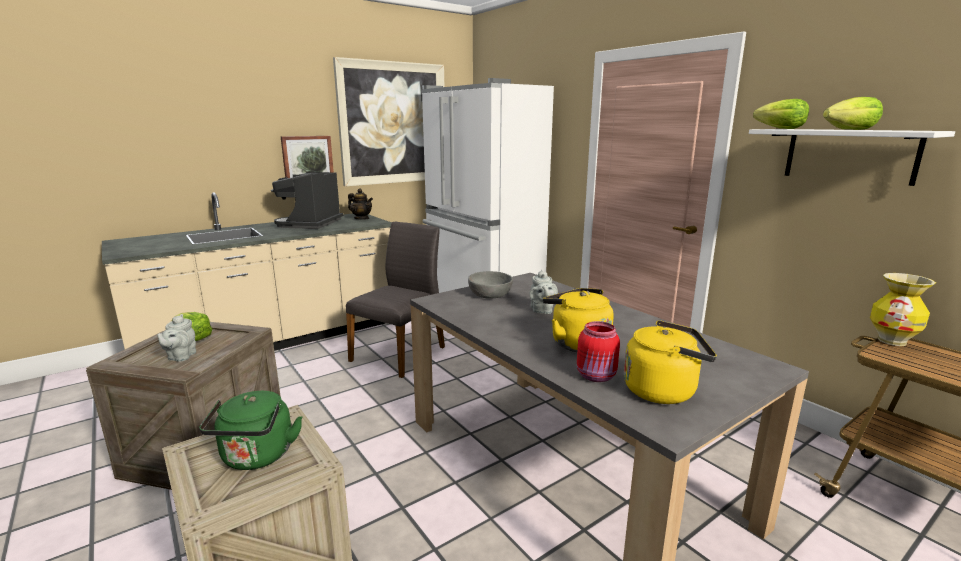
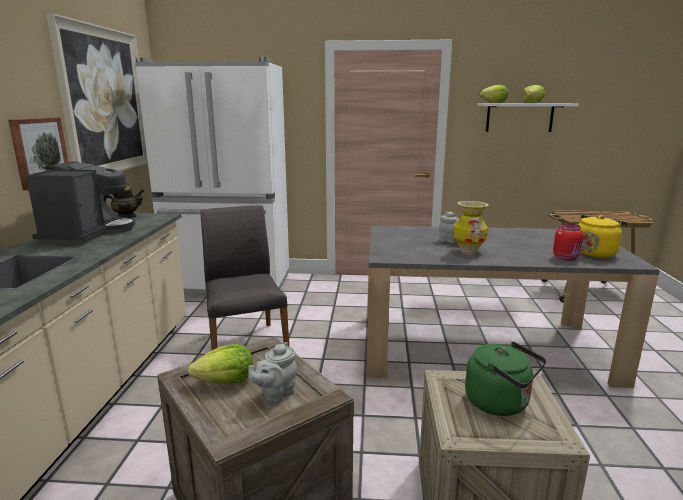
camera: 50 degrees left, 0 degrees up
grey teapot [157,314,196,362] -> grey teapot turned 90 degrees clockwise [248,342,297,403]
coffee machine [271,172,344,229] -> coffee machine turned 135 degrees counterclockwise [26,161,135,244]
grey bowl [468,271,513,299] -> none
yellow kettle [543,288,614,352] -> none
vase [870,273,936,346] -> vase moved to [453,201,488,254]

